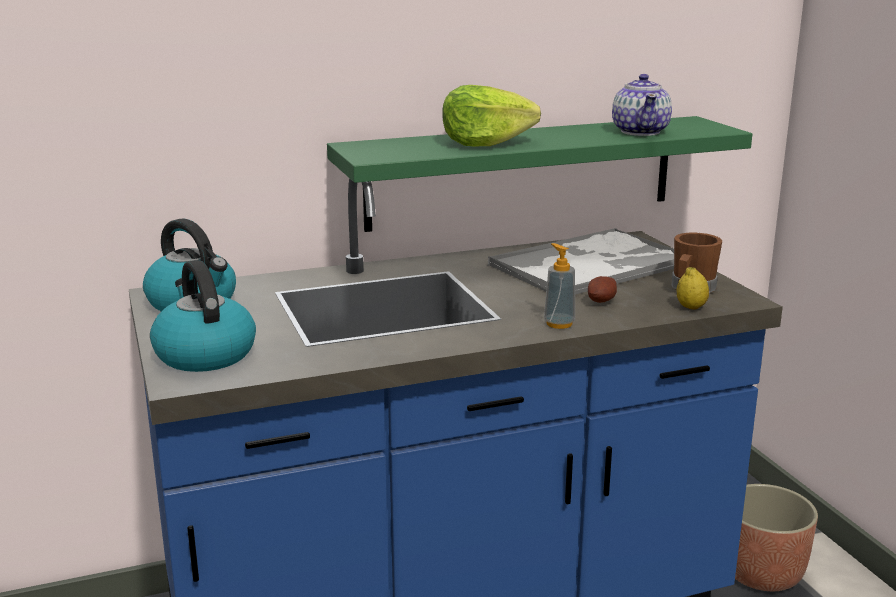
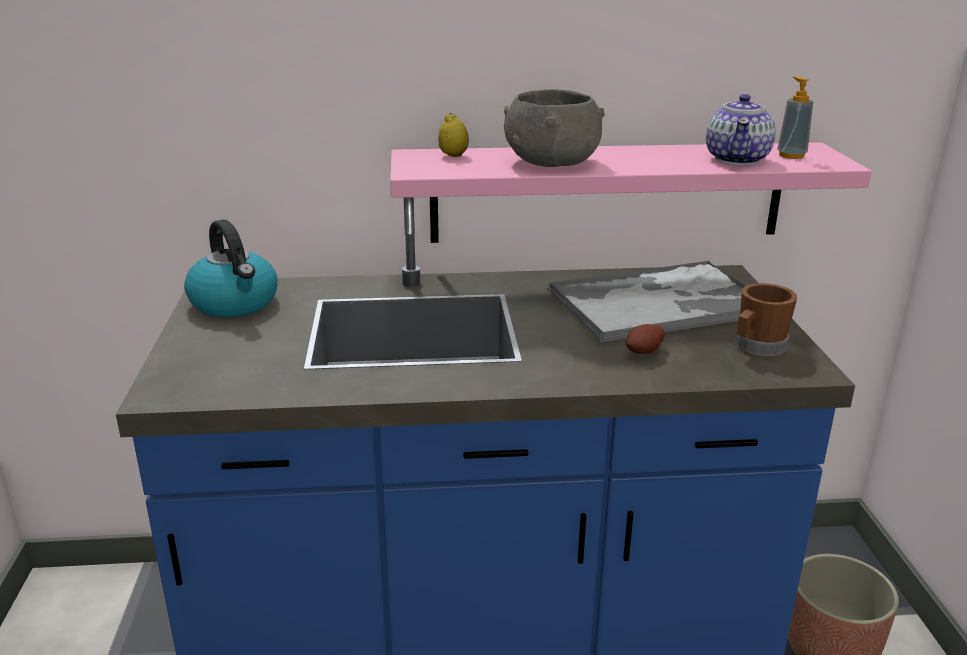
camera: 15 degrees right, 5 degrees up
kettle [150,260,256,372] -> none
green shelf [327,116,752,232] -> pink shelf [390,142,871,243]
lettuce [442,85,541,147] -> grey bowl [504,89,605,167]
soap dispenser [544,243,575,329] -> soap dispenser moved to [777,76,813,159]
lemon [676,267,709,309] -> lemon moved to [438,113,469,157]

